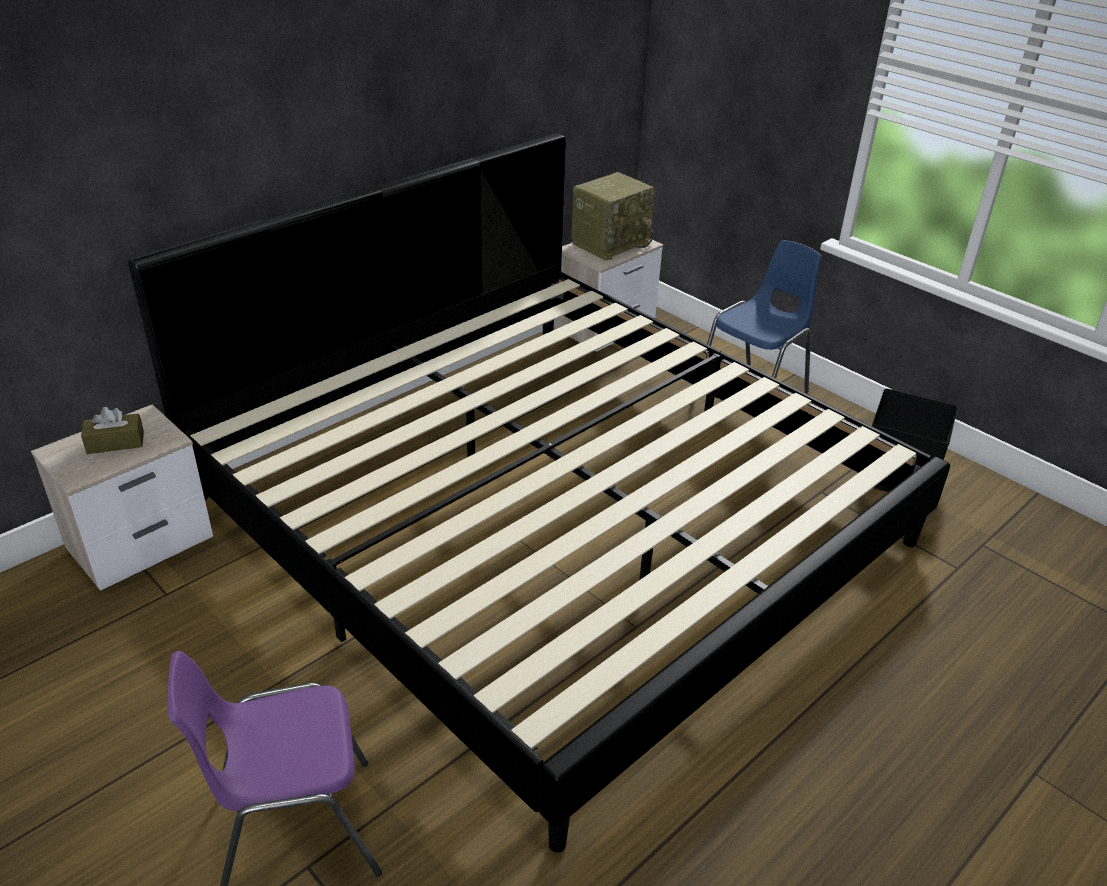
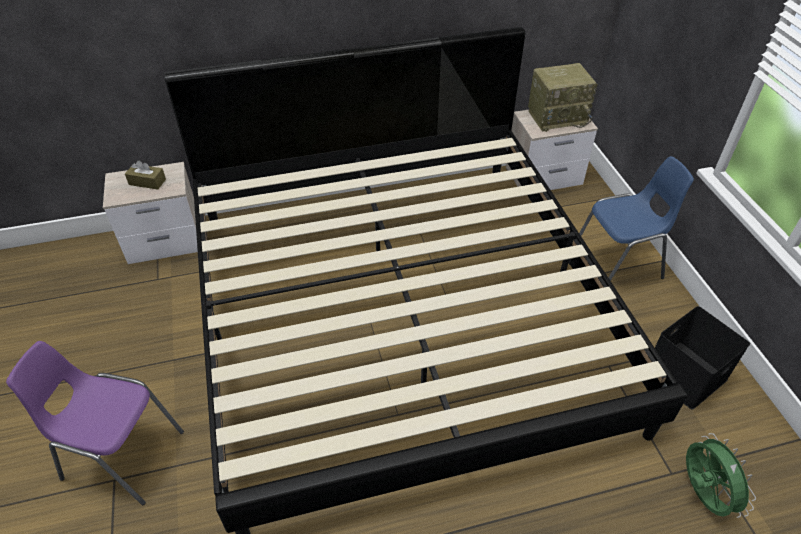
camera: 30 degrees right, 10 degrees up
none -> green fan [686,433,756,518]

